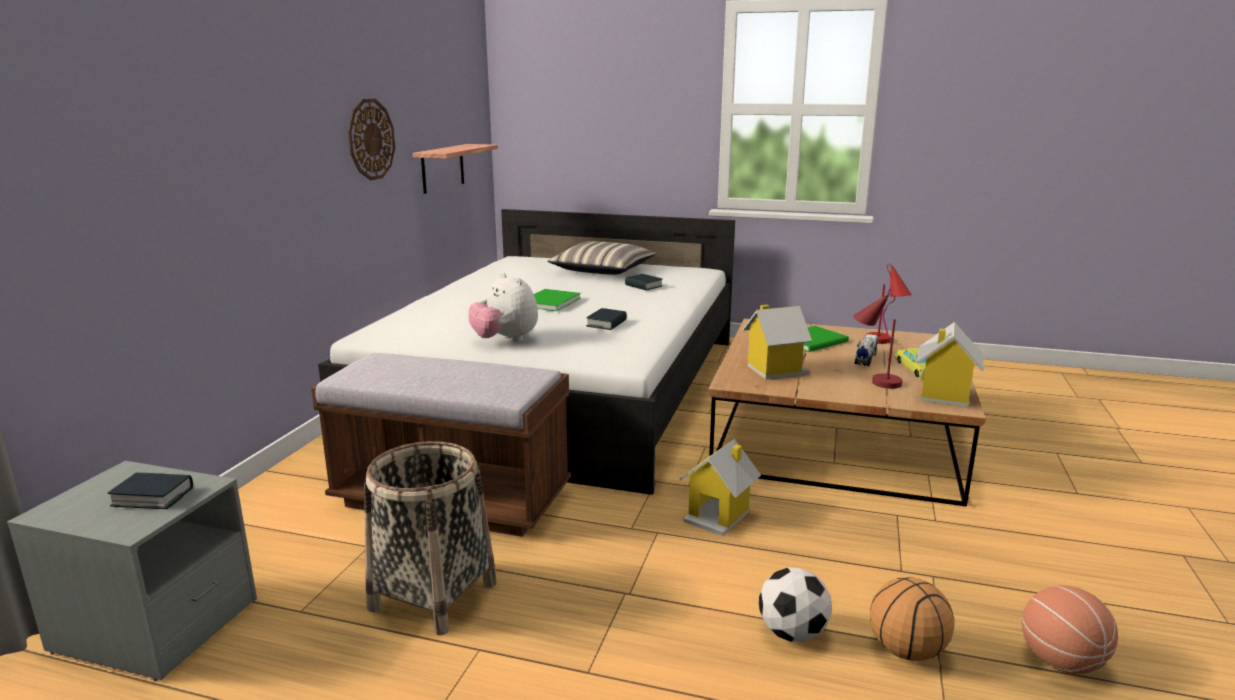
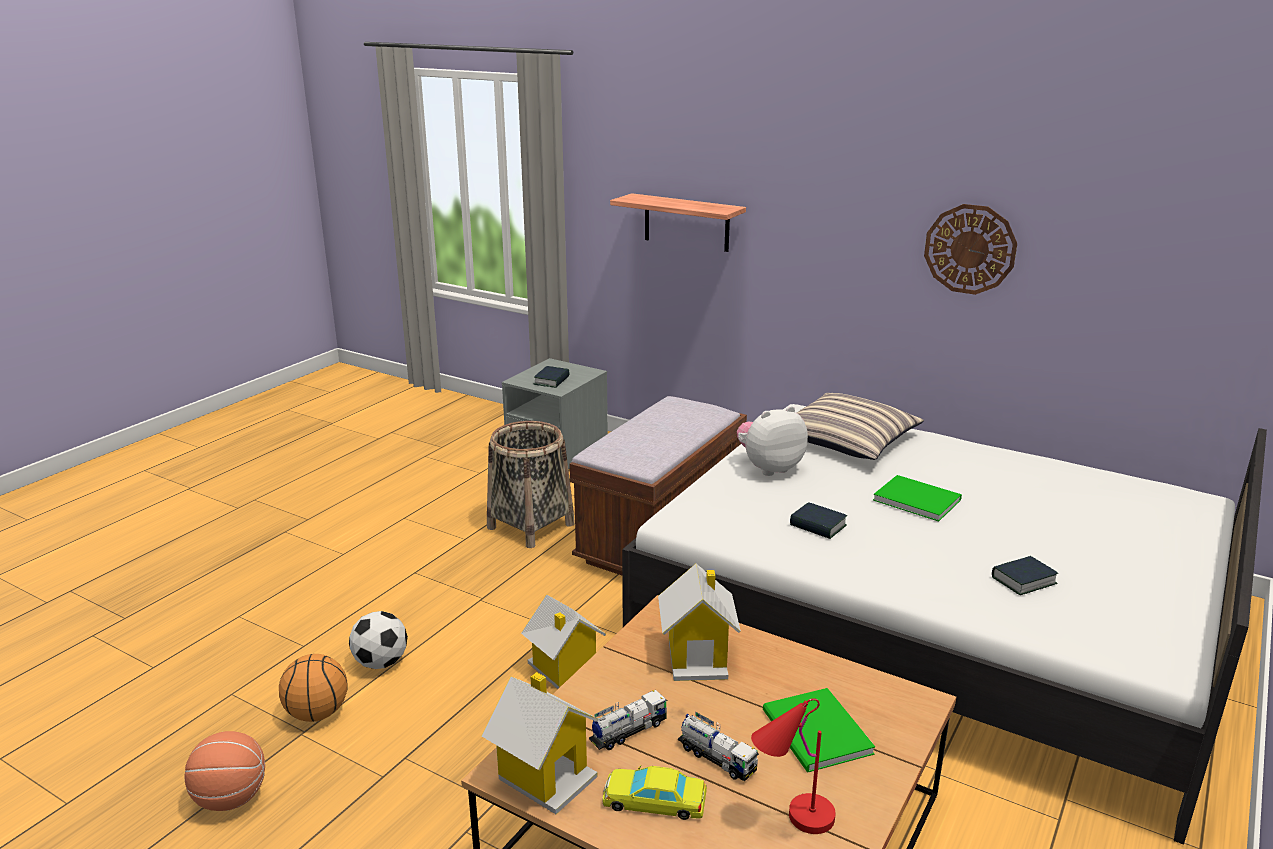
camera: 105 degrees right, 5 degrees up
shelf [413,144,498,194] -> shelf moved to [610,193,746,252]
pillow [547,241,656,275] -> pillow moved to [797,393,924,460]
red table lamp [853,294,902,389] -> toy truck [589,690,667,750]

